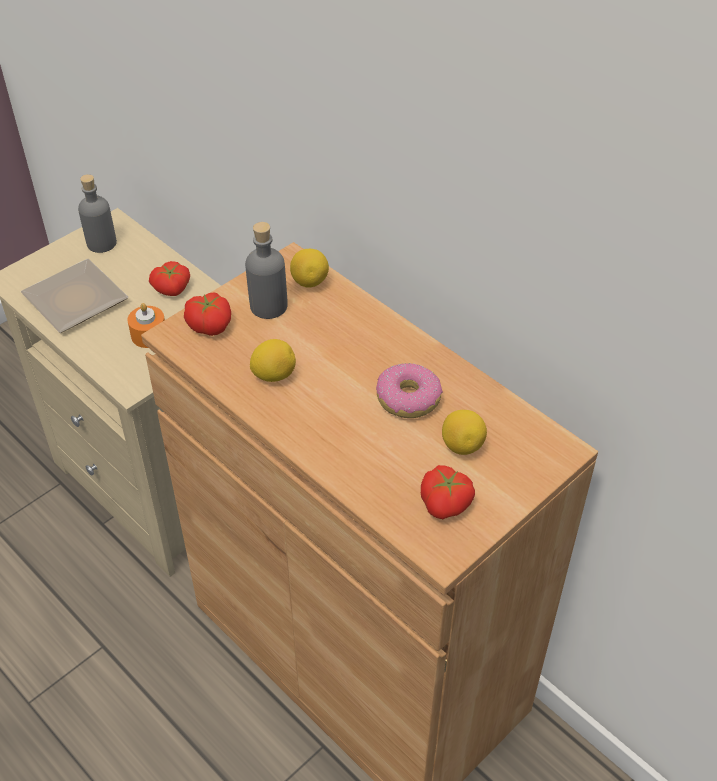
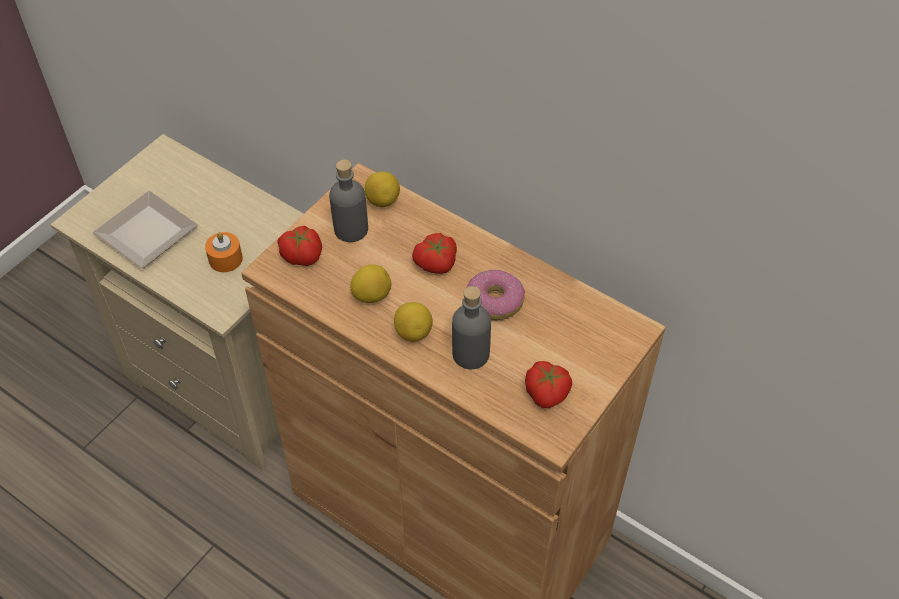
camera: 10 degrees left, 5 degrees up
grey bottle [78,174,117,253] -> grey bottle moved to [452,286,491,369]
tomato [149,261,190,296] -> tomato moved to [412,233,457,274]
lemon [442,410,487,455] -> lemon moved to [394,302,433,342]

